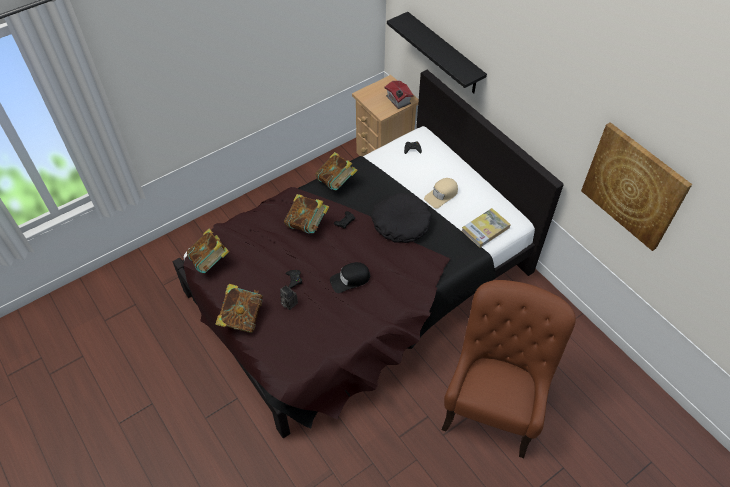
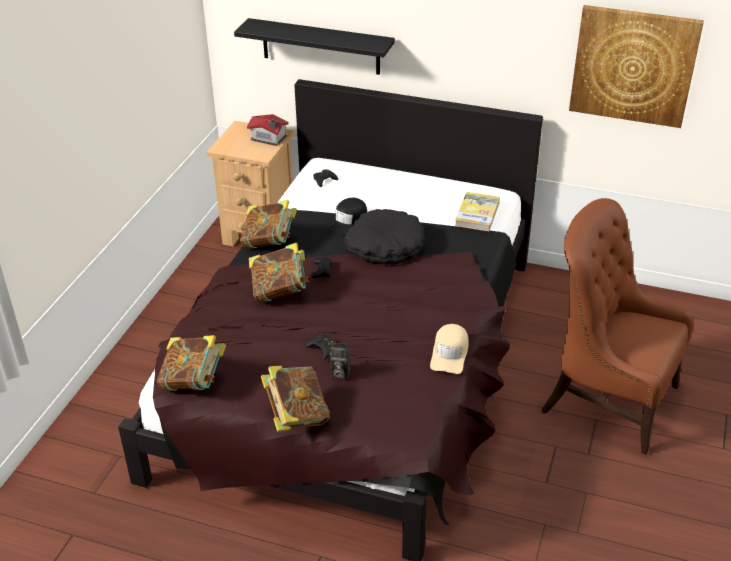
camera: 35 degrees left, 15 degrees down
black cap [330,262,370,293] -> black cap moved to [326,198,367,236]
beige cap [424,178,458,209] -> beige cap moved to [430,324,468,374]
brown chair [442,280,576,458] -> brown chair turned 45 degrees counterclockwise [542,198,694,455]

